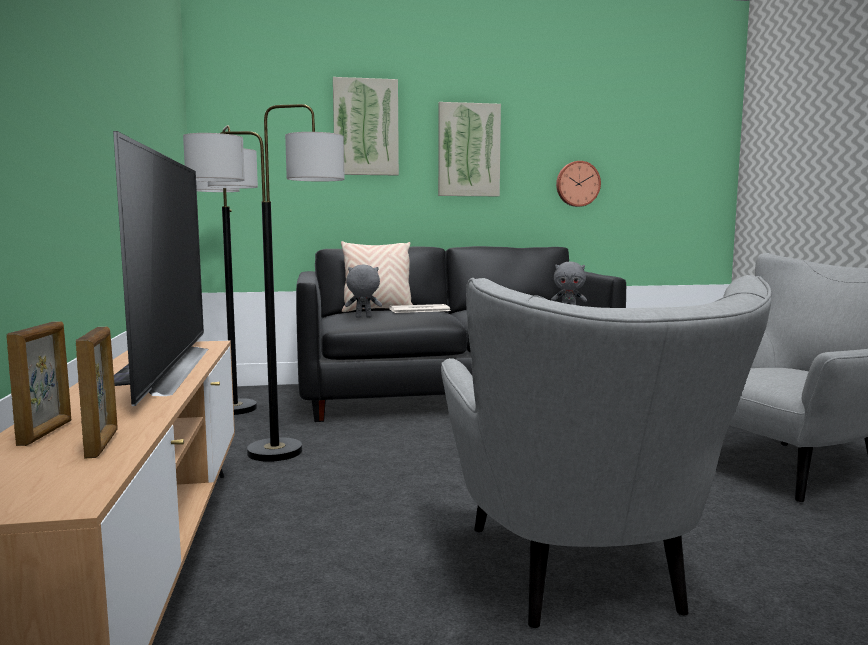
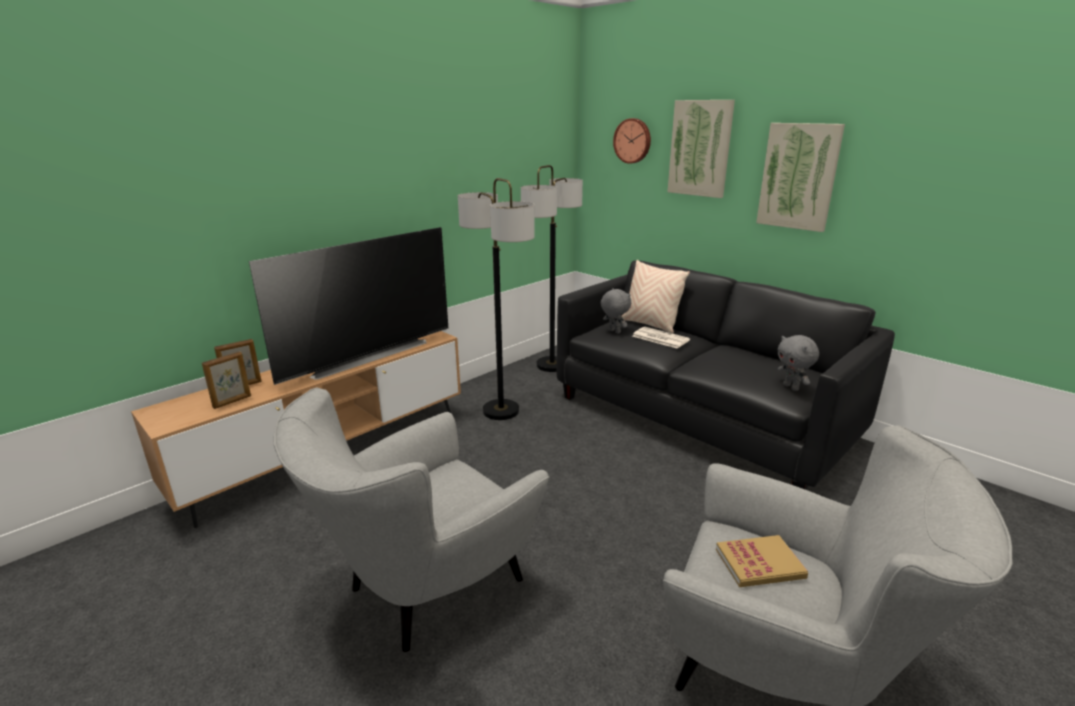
camera: 55 degrees right, 15 degrees up
wall clock [556,161,601,207] -> wall clock moved to [613,118,651,164]
none -> book [716,535,808,587]

